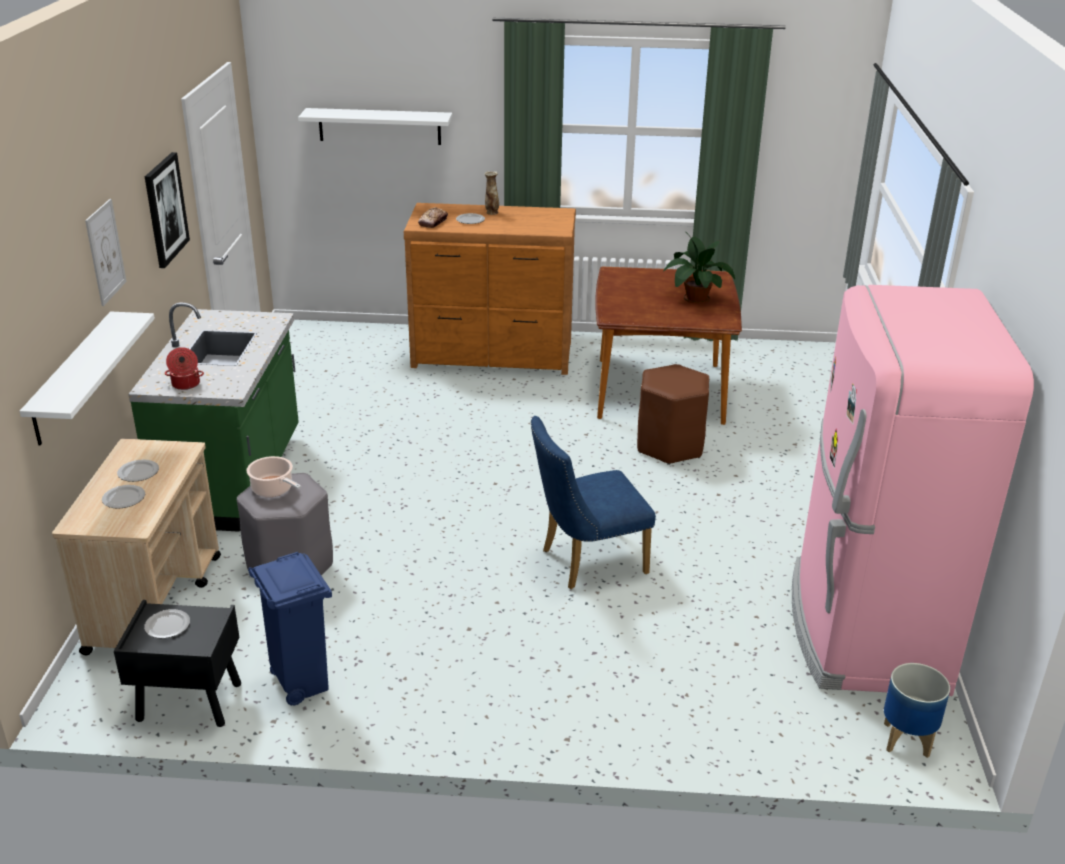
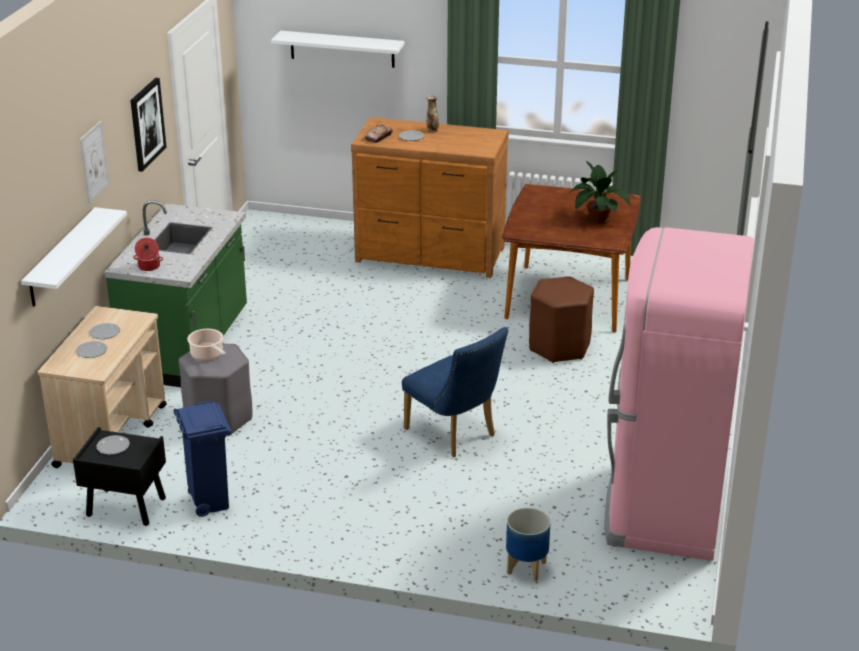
camera: 10 degrees right, 0 degrees up
blue chair [531,416,656,589] -> blue chair turned 120 degrees counterclockwise [402,327,508,457]
planter [884,663,950,758] -> planter moved to [506,508,551,581]

